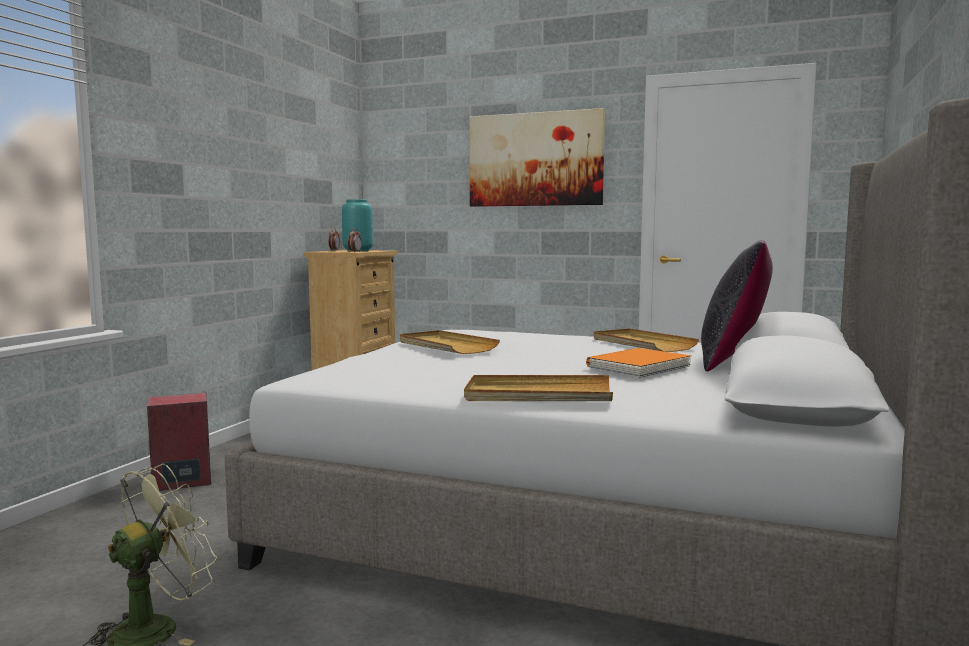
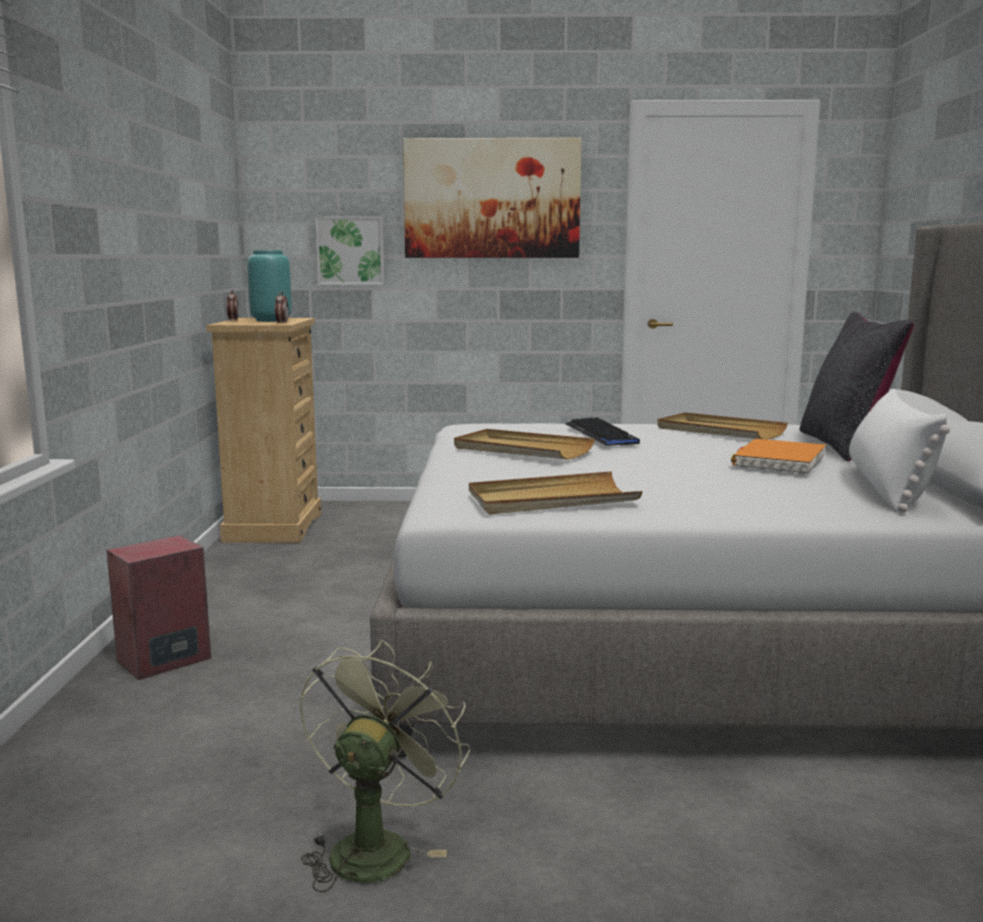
camera: 20 degrees left, 5 degrees up
beige tray [464,375,613,401] -> beige tray moved to [469,471,643,514]
none -> picture [315,217,385,285]
none -> keyboard [565,417,640,446]
none -> white pillow [849,389,950,512]

